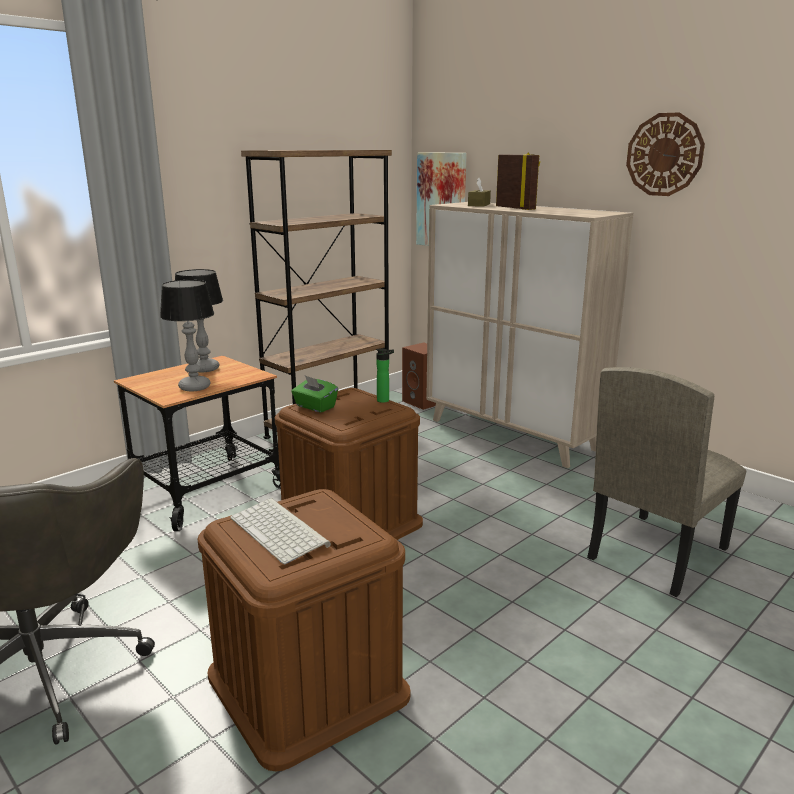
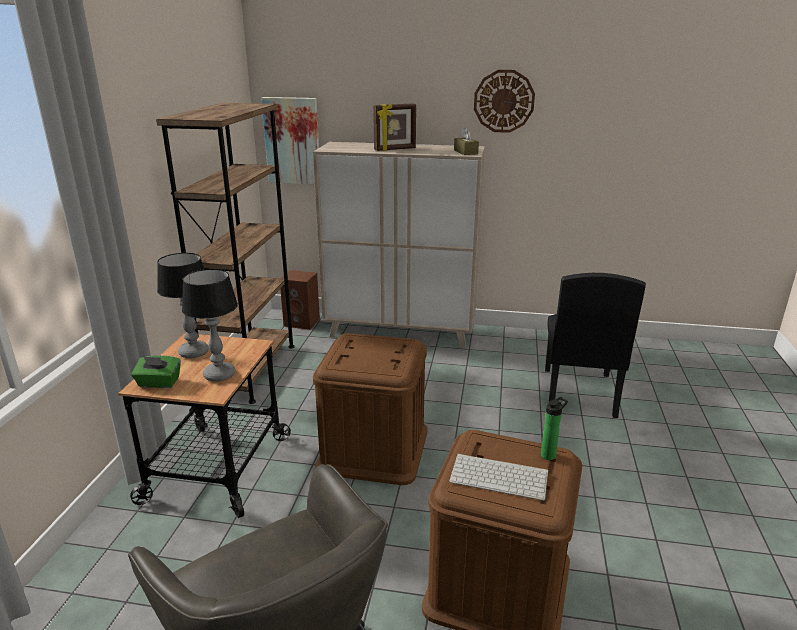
camera: 35 degrees left, 5 degrees up
green tissue box [291,375,338,413] -> green tissue box moved to [131,355,181,388]
bottle [376,348,394,403] -> bottle moved to [541,397,568,460]
brown tissue box [468,178,491,207] -> brown tissue box moved to [454,128,479,155]
picture frame [496,153,540,210] -> picture frame turned 135 degrees clockwise [373,103,416,151]
beige chair [587,367,746,597] -> black chair [545,273,646,418]

